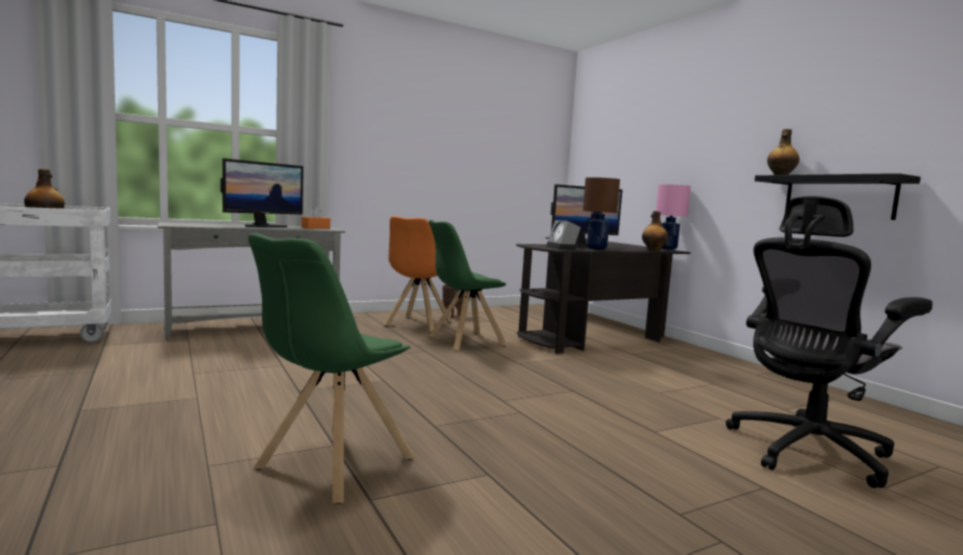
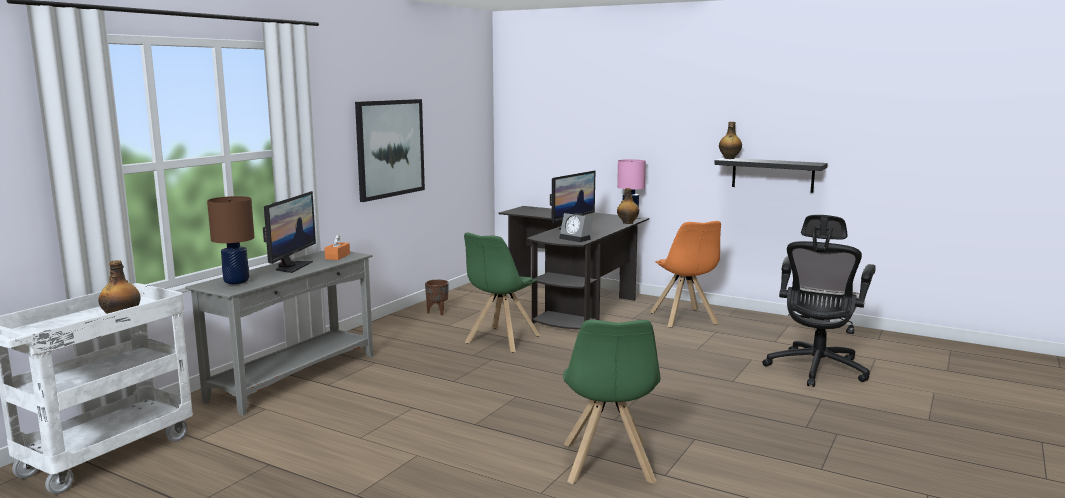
camera: 30 degrees left, 5 degrees up
orange chair [383,216,452,332] -> orange chair moved to [649,221,721,328]
brown table lamp [583,177,620,250] -> brown table lamp moved to [207,196,255,284]
none -> picture [355,99,425,202]

